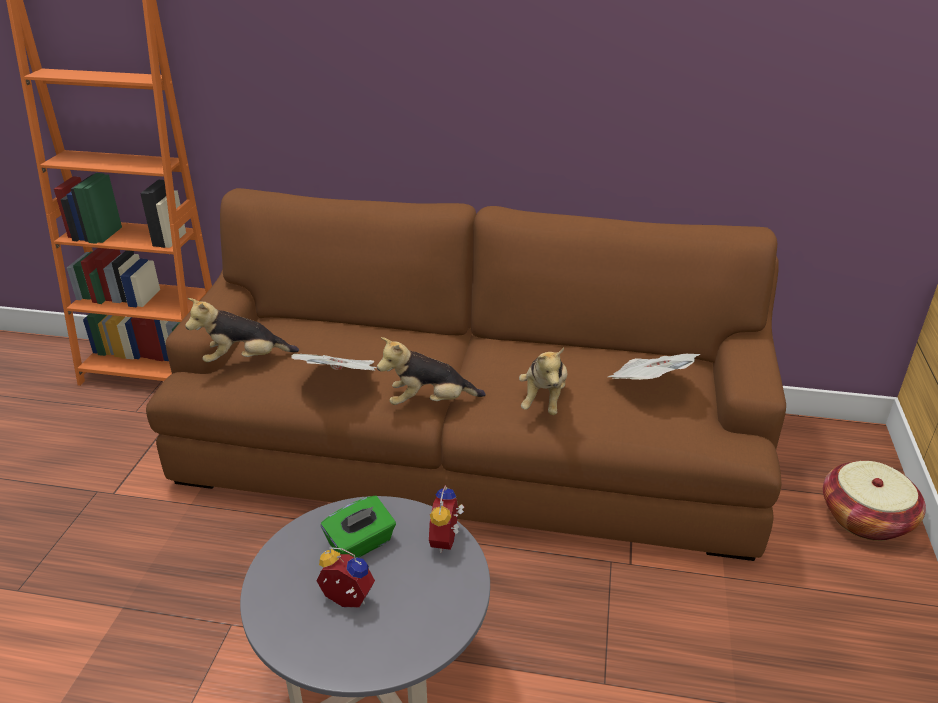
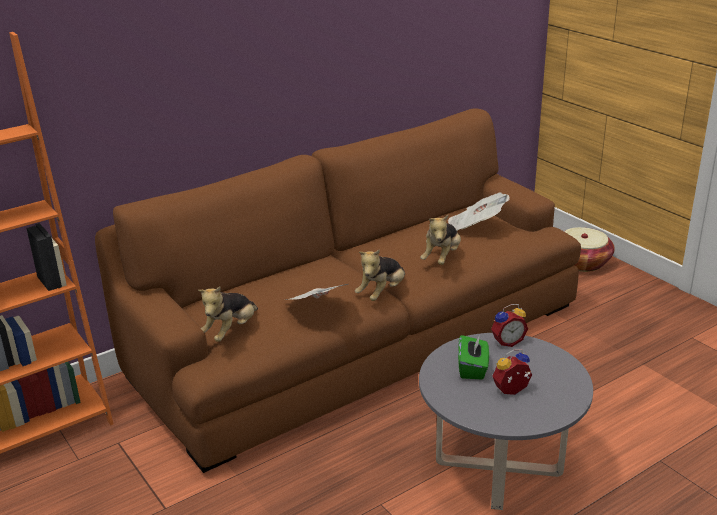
camera: 45 degrees left, 5 degrees down
alarm clock [429,485,464,553] -> alarm clock turned 75 degrees counterclockwise [491,304,528,347]
plush toy [519,348,567,415] -> plush toy turned 60 degrees clockwise [420,215,461,265]

